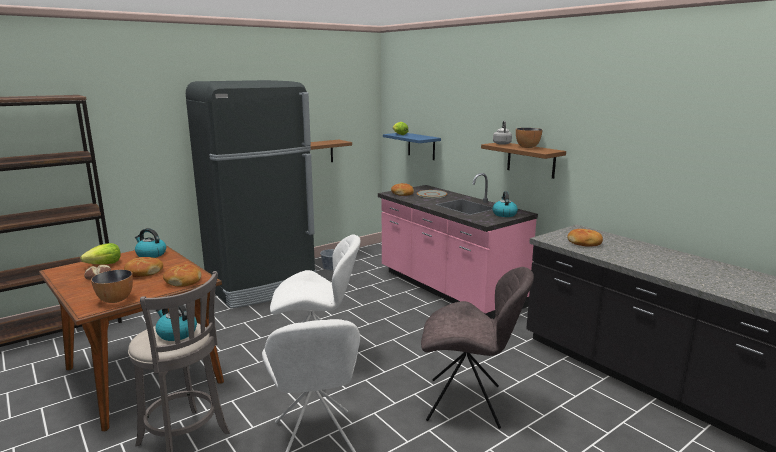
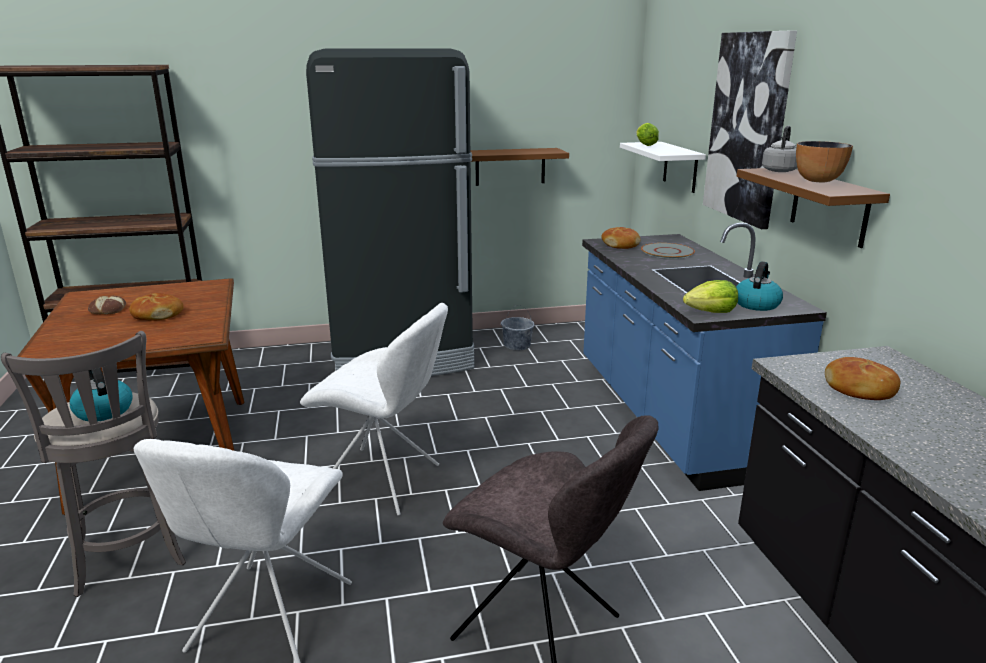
camera: 25 degrees right, 5 degrees up
lettuce [80,243,121,265] -> lettuce moved to [683,280,738,313]
bowl [91,270,133,303] -> none
kettle [135,228,166,258] -> none
bread [163,264,202,287] -> none
pink counter [378,173,538,319] -> blue counter [582,222,827,491]
blue shelf [383,133,441,160] -> white shelf [620,142,706,193]
none -> picture [703,31,797,229]

